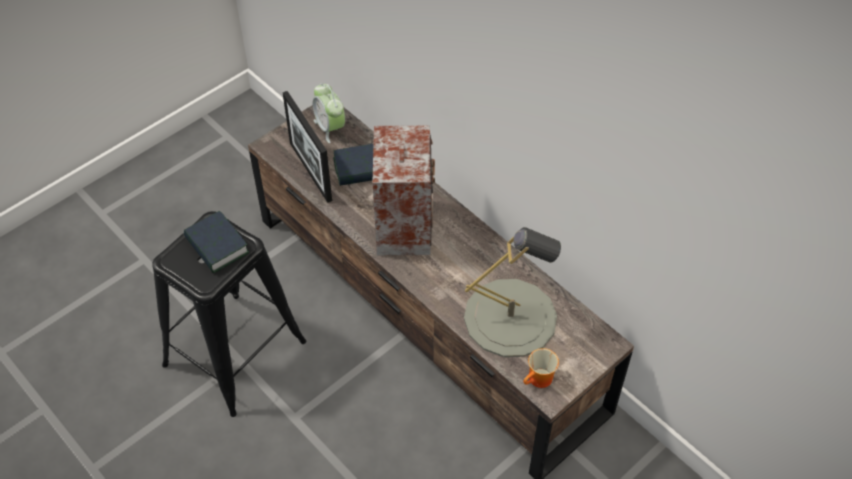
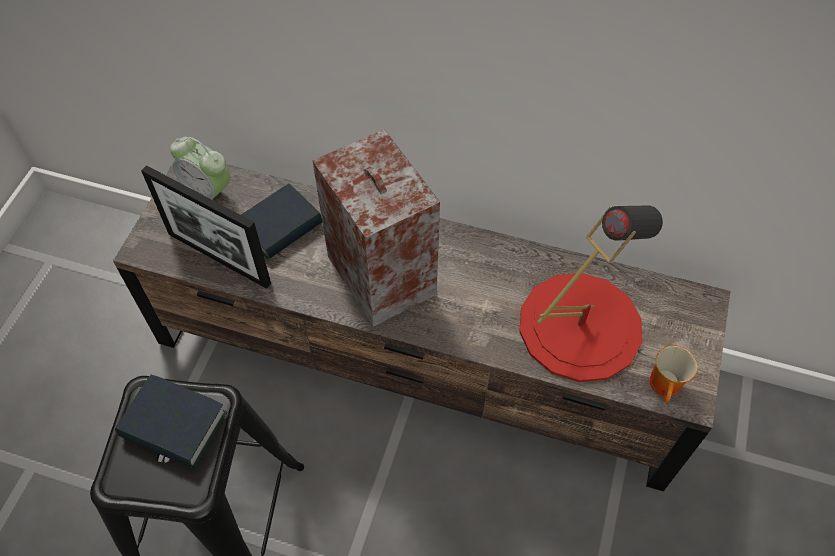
camera: 30 degrees left, 5 degrees up
grey table lamp [464,227,561,357] -> red table lamp [519,205,663,382]

